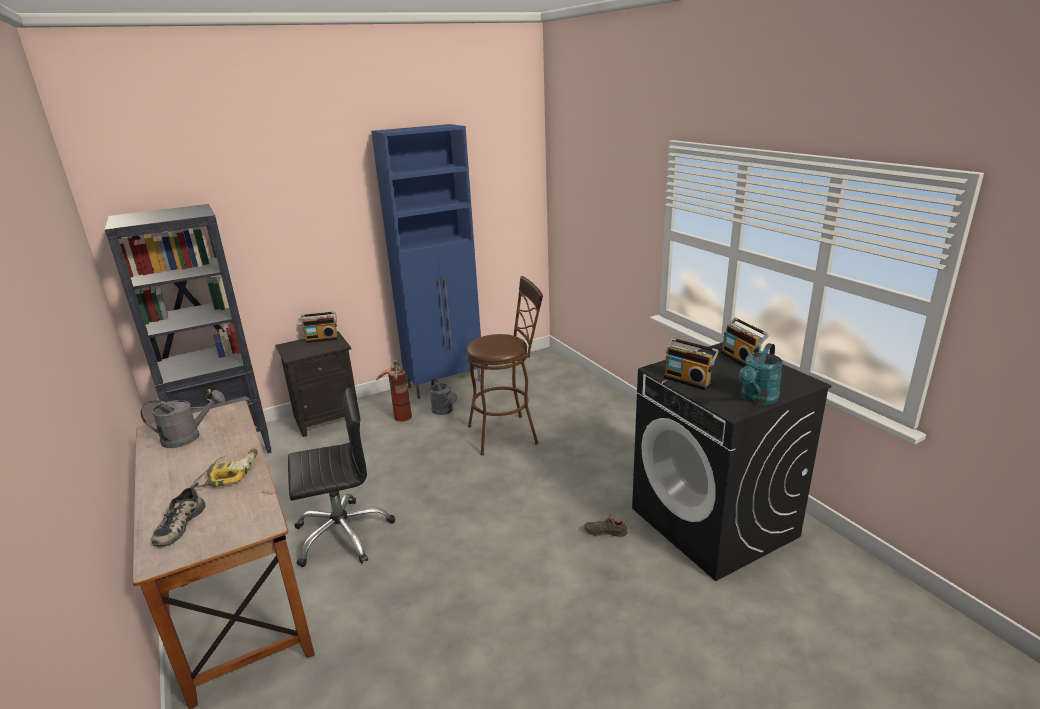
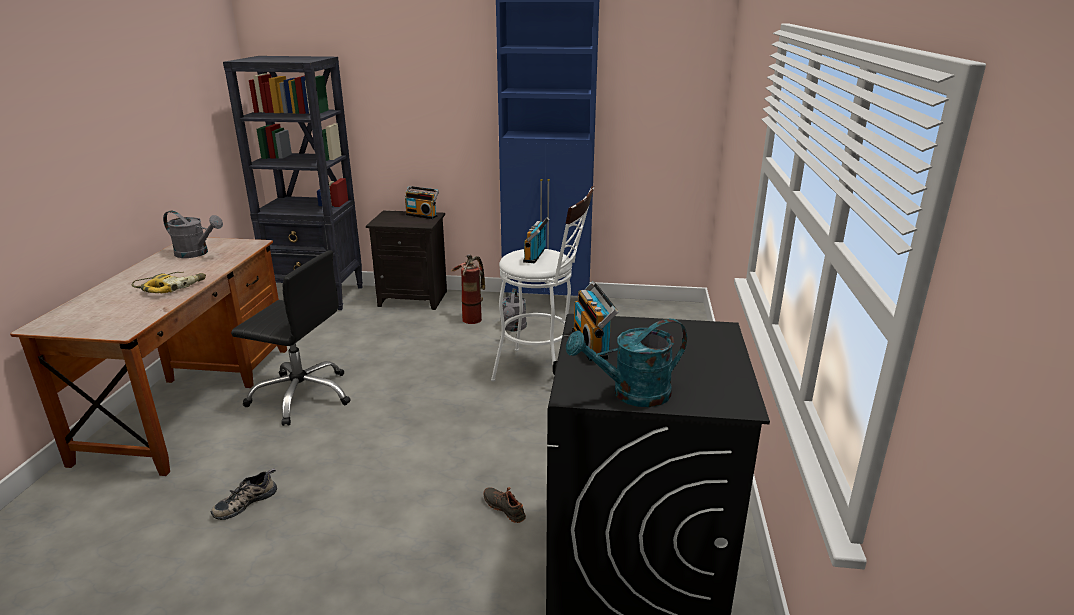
camera: 35 degrees right, 0 degrees up
shoe [151,482,206,547] -> shoe moved to [211,469,277,520]
brown stool [467,276,543,456] -> white stool [491,186,594,382]
radio [721,318,769,367] -> radio moved to [523,217,549,263]

